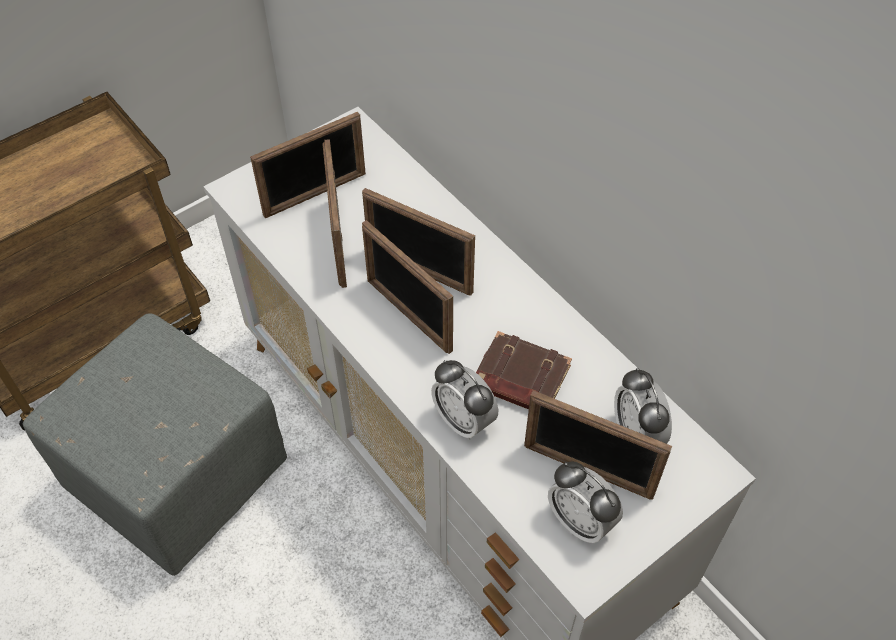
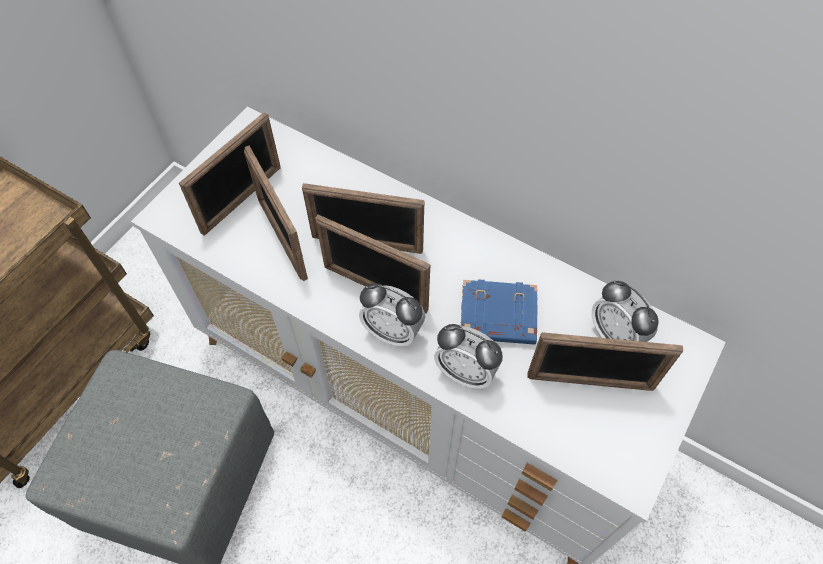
camera: 20 degrees left, 5 degrees up
brown book [476,331,572,410] -> blue book [461,279,538,344]
alarm clock [548,462,623,543] -> alarm clock moved to [359,283,425,347]

